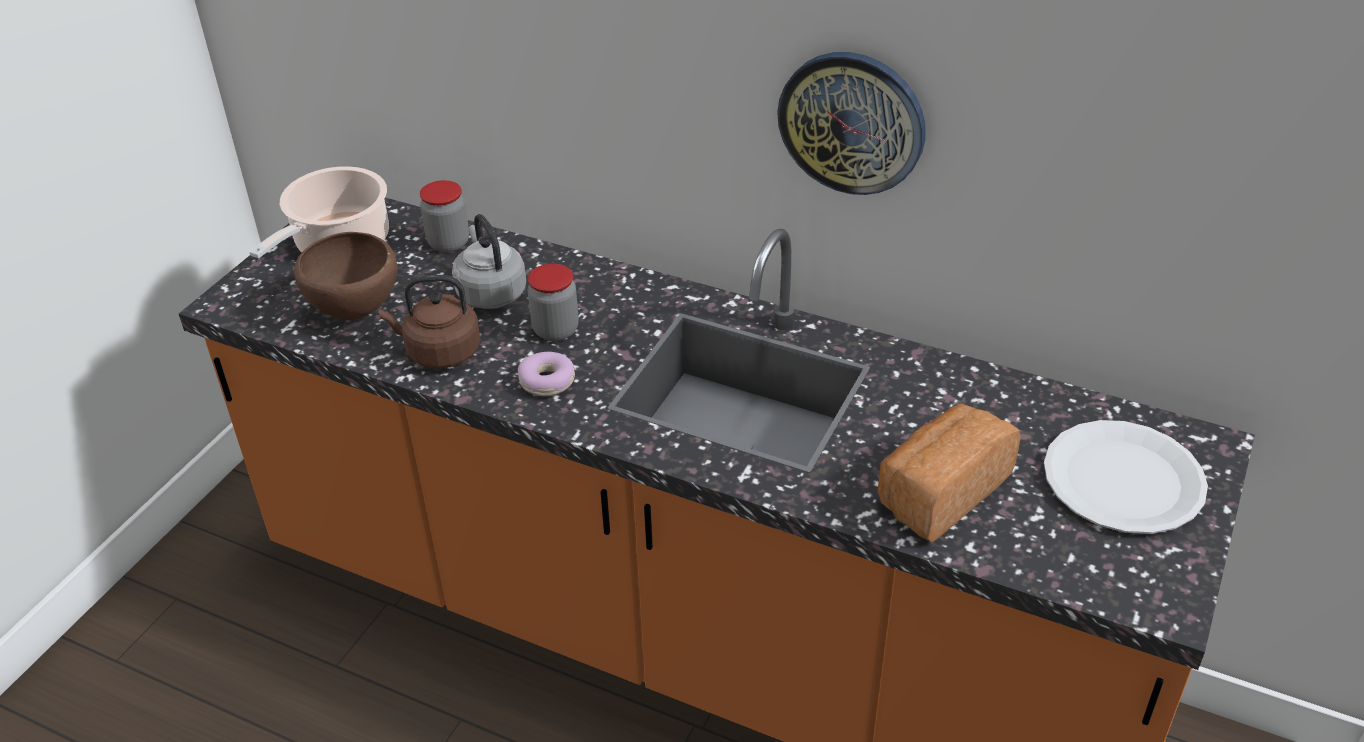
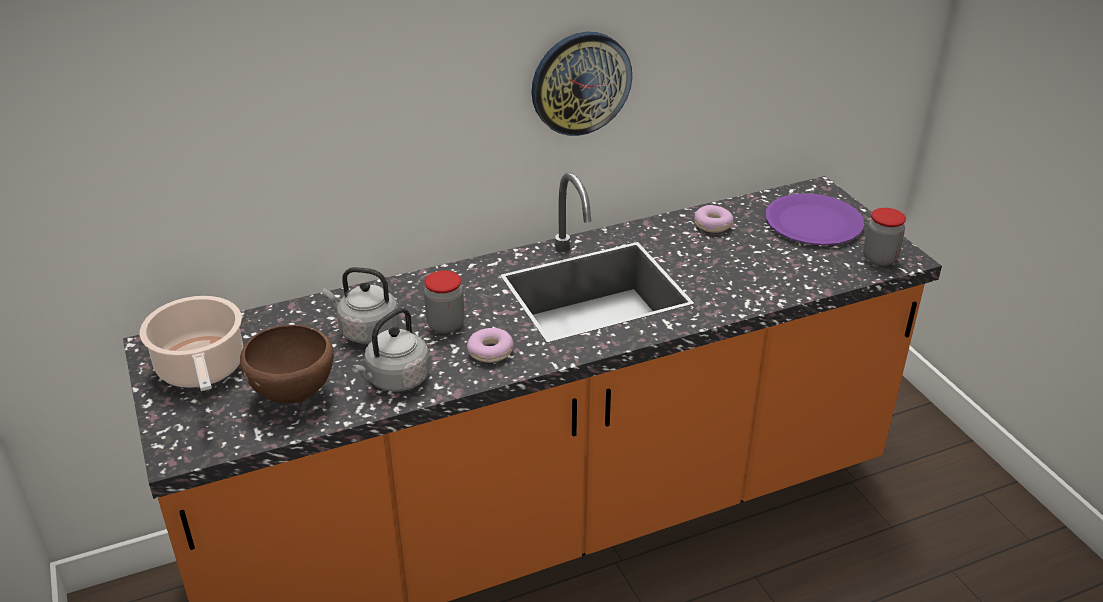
camera: 50 degrees left, 5 degrees down
brown kettle [379,275,480,368] -> grey kettle [352,308,430,392]
jar [420,180,469,253] -> jar moved to [863,208,906,266]
bread [878,404,1021,542] -> none
white plate [1044,420,1208,534] -> purple plate [766,193,864,245]
none -> donut [694,205,733,233]

